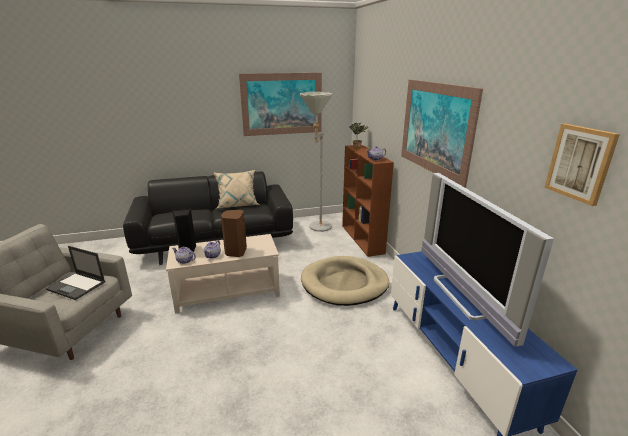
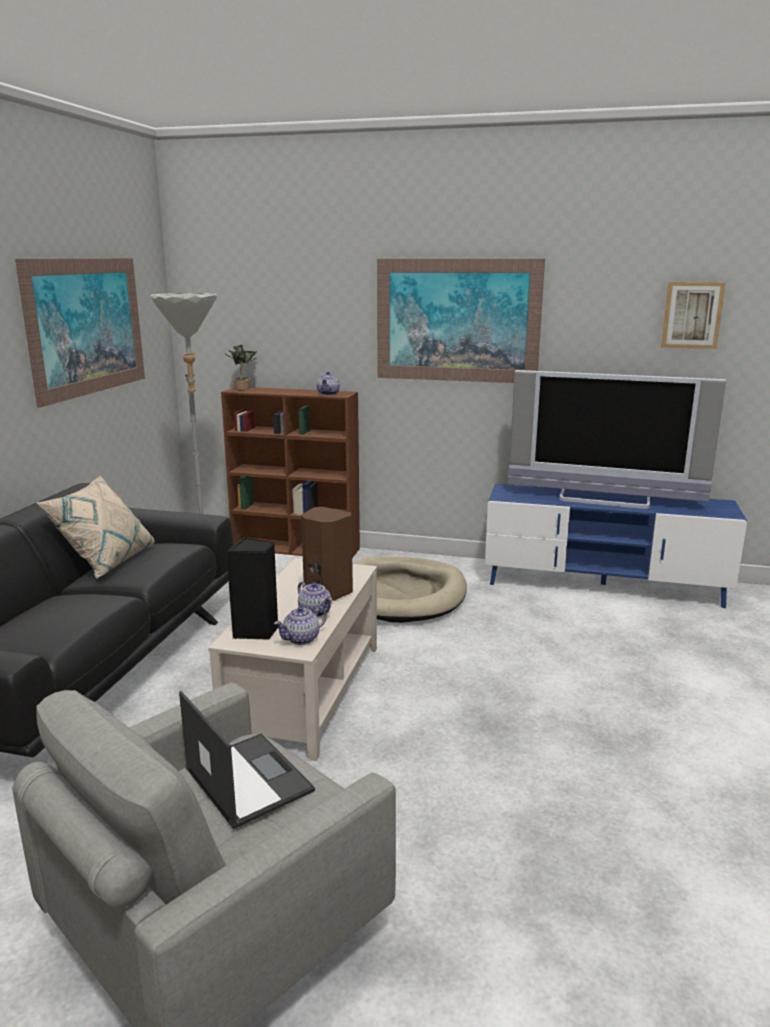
camera: 60 degrees left, 5 degrees down
laptop [46,246,106,300] -> laptop turned 90 degrees counterclockwise [179,691,315,829]

